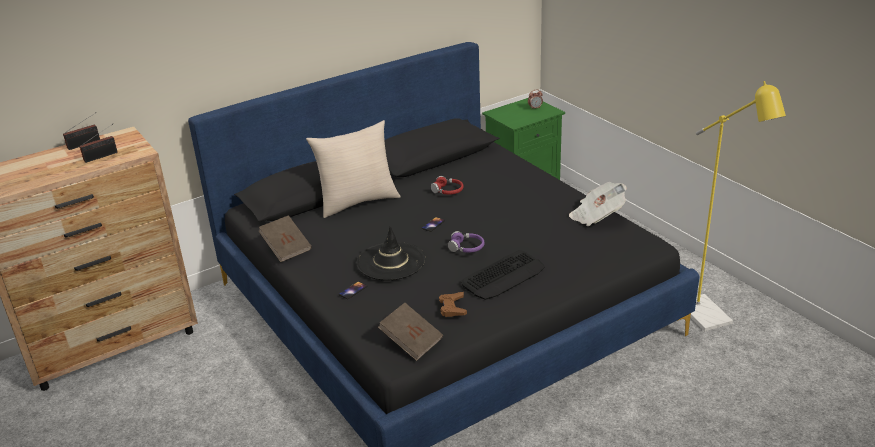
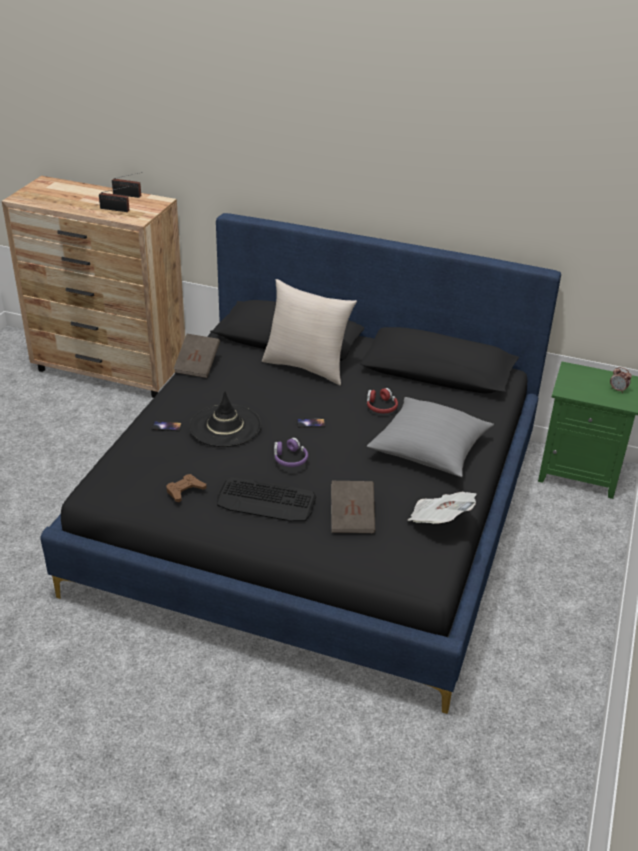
camera: 50 degrees right, 5 degrees up
brown book [378,303,443,361] -> brown book moved to [331,481,375,533]
yellow floor lamp [690,81,786,331] -> none
none -> grey pillow [367,397,494,477]

